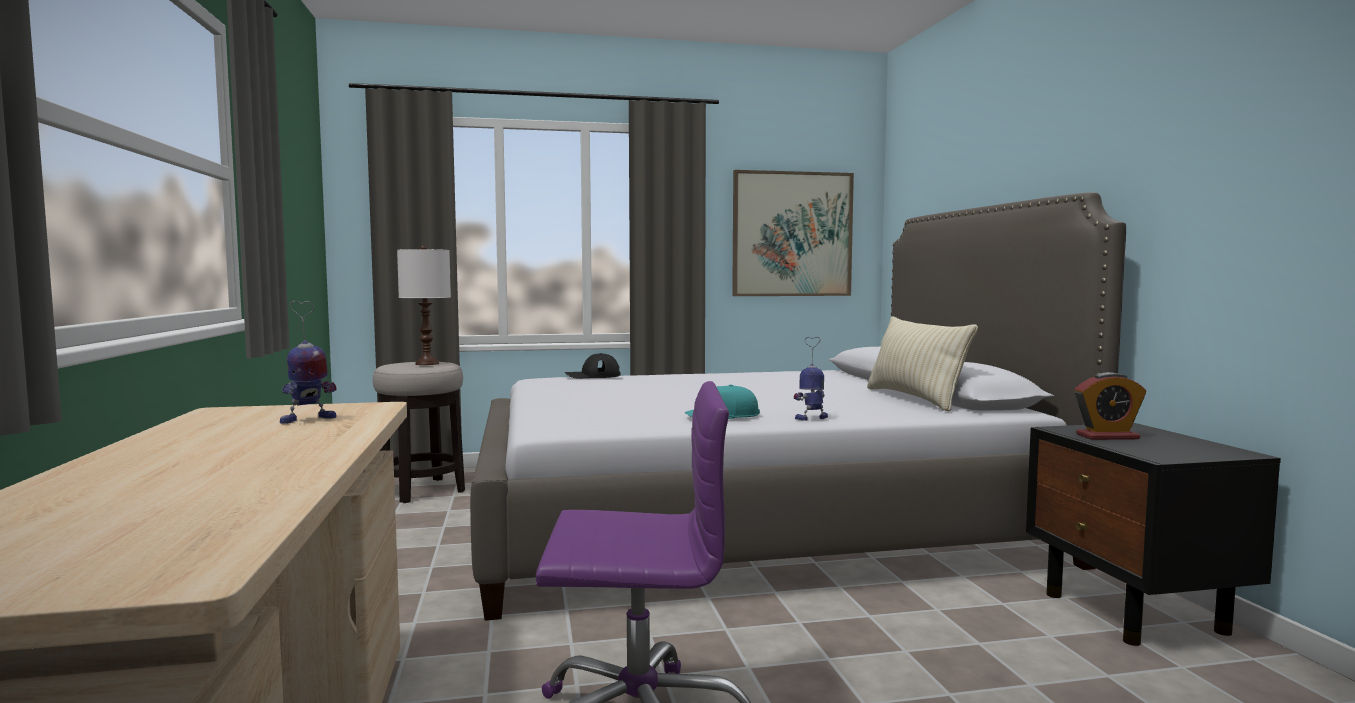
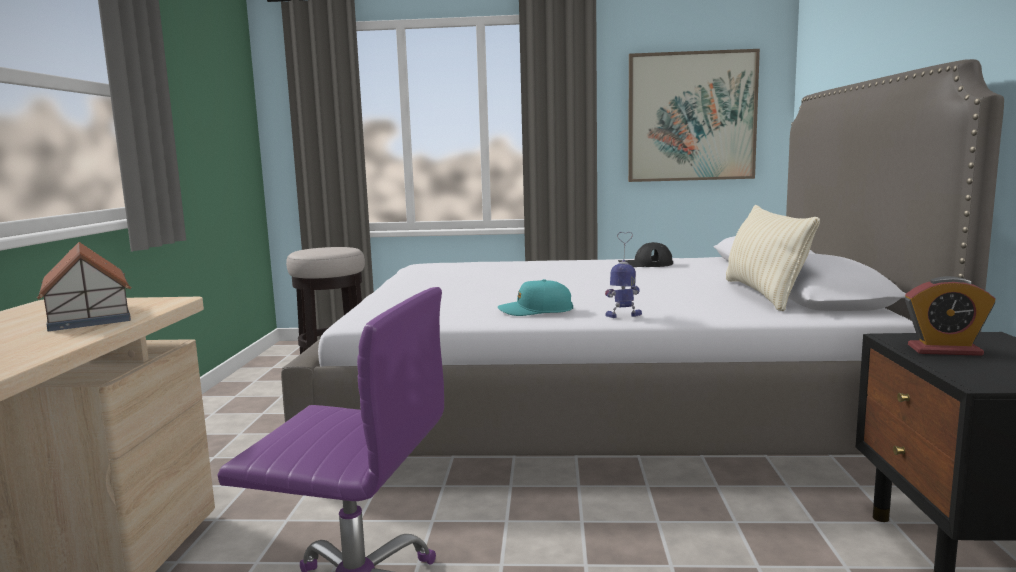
camera: 15 degrees right, 5 degrees up
toy robot [280,301,336,424] -> toy house [37,242,131,331]
white table lamp [397,245,451,365] -> none
black cap [565,353,621,378] -> black cap moved to [618,242,673,267]

